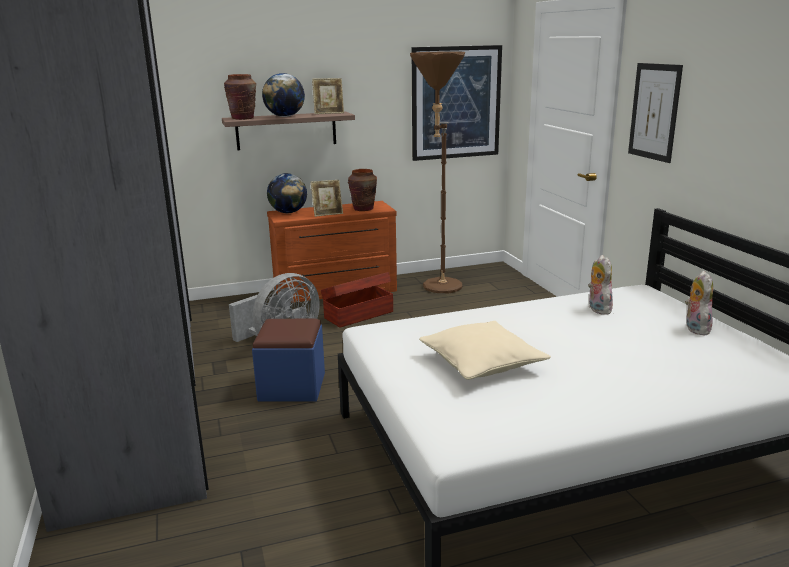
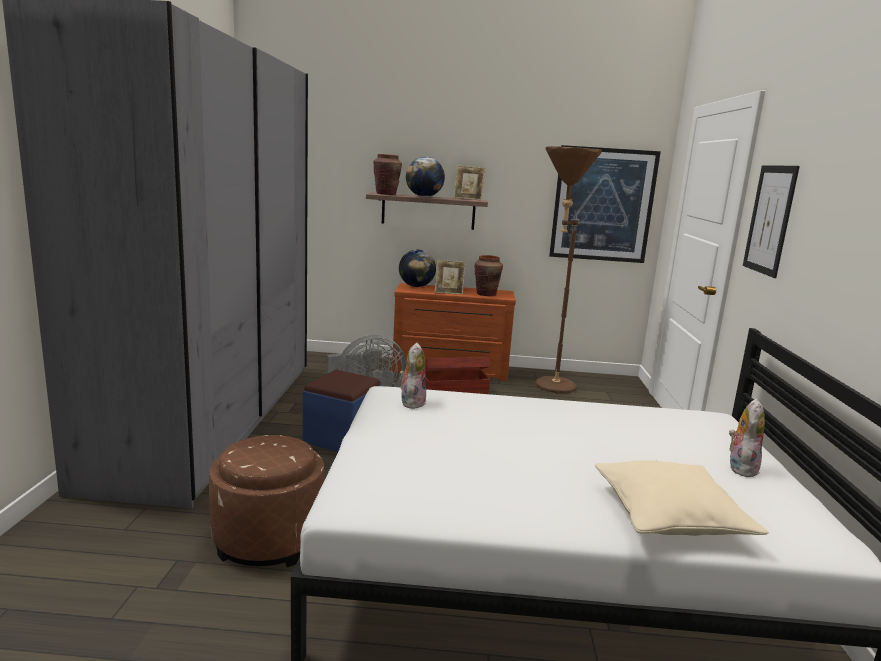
camera: 20 degrees right, 5 degrees down
beige pillow [419,321,551,380] -> beige pillow moved to [595,460,769,536]
plush toy [588,255,613,315] -> plush toy moved to [399,343,426,409]
none -> brown ottoman [209,435,325,567]

